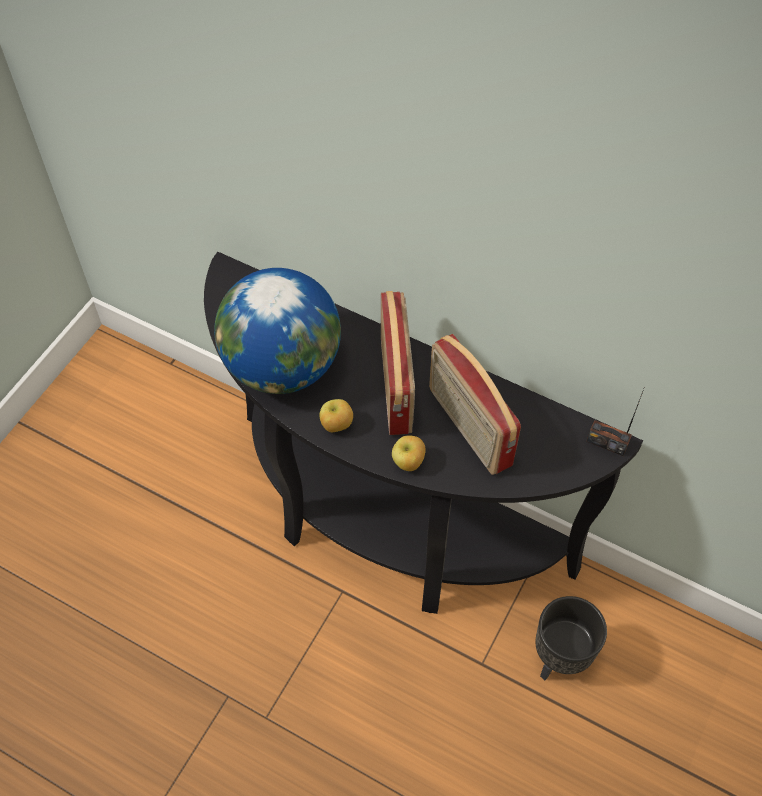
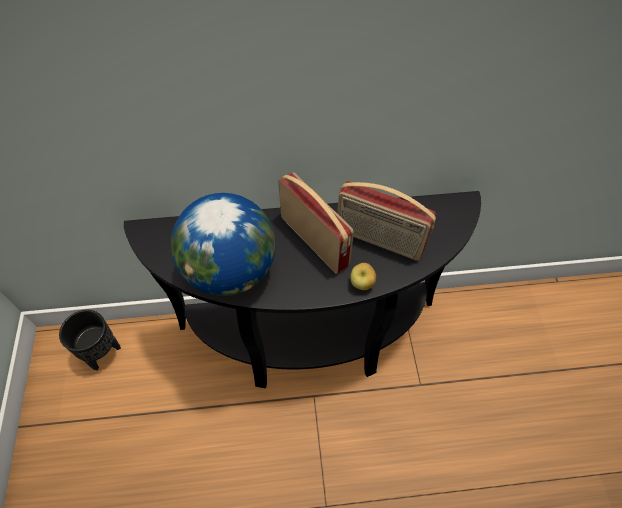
camera: 35 degrees left, 0 degrees up
apple [320,399,353,432] -> none
black planter [535,596,607,680] -> black planter moved to [59,310,121,371]
radio [586,389,644,456] -> none

